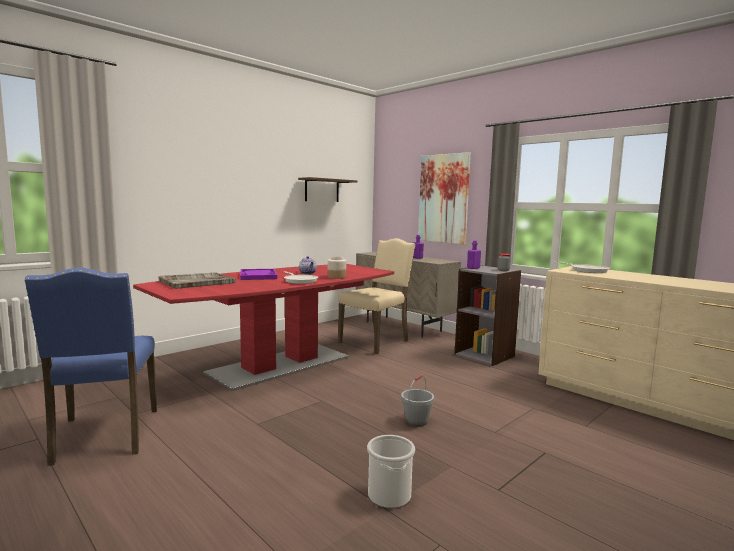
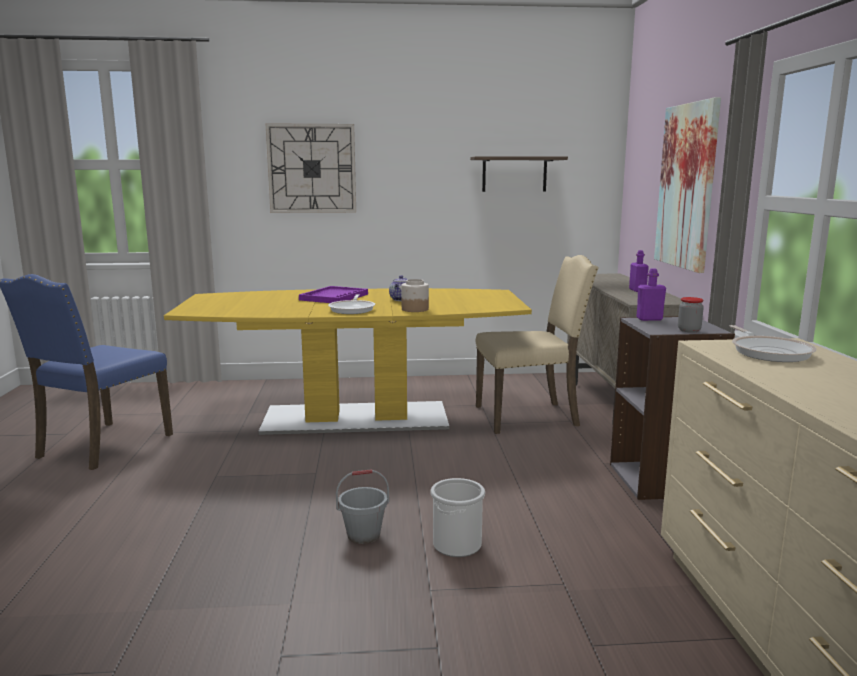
camera: 40 degrees right, 5 degrees up
red dining table [133,264,394,391] -> yellow dining table [164,288,532,435]
grey tray [158,272,236,289] -> none
bucket [367,435,415,509] -> bucket moved to [431,478,485,557]
none -> wall clock [265,123,356,213]

